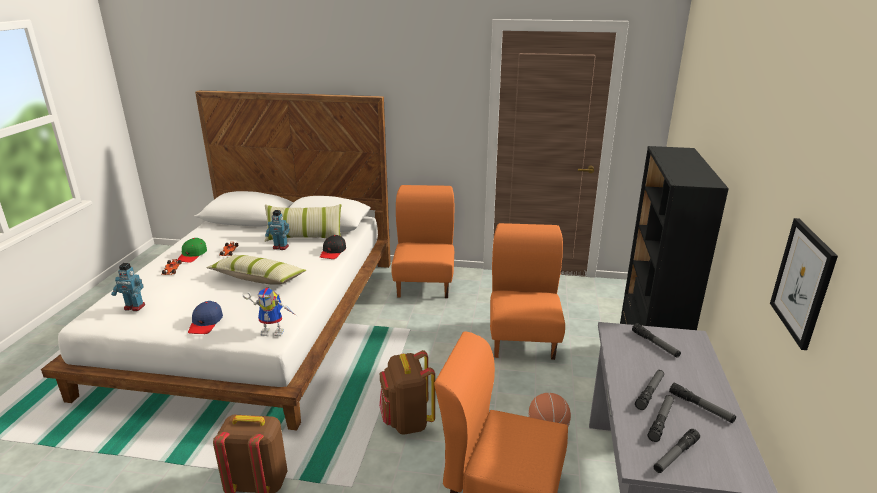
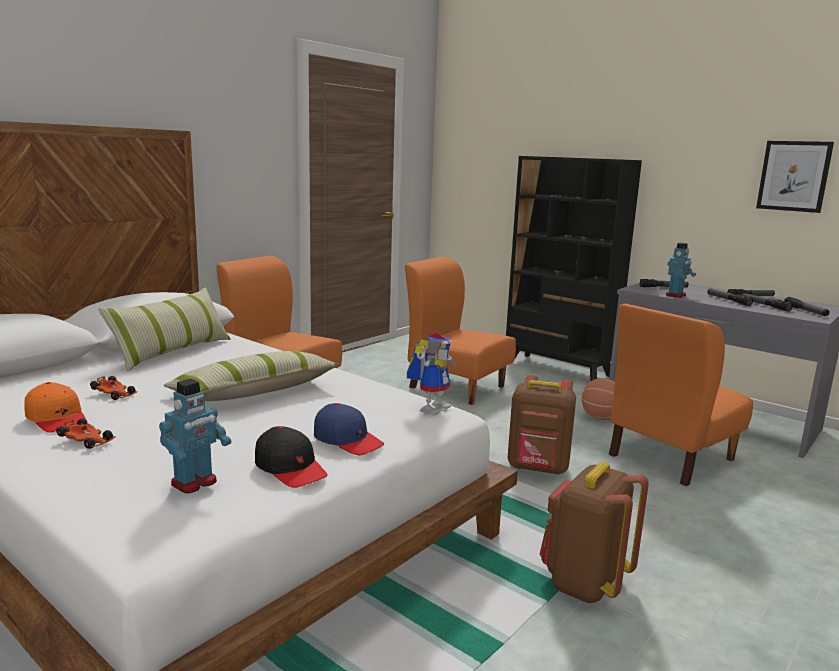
camera: 60 degrees left, 10 degrees down
green cap [177,238,207,263] -> orange cap [24,382,86,433]
toy robot [265,210,290,250] -> toy robot moved to [666,242,696,298]
black cap [320,235,346,259] -> black cap moved to [255,426,328,488]

